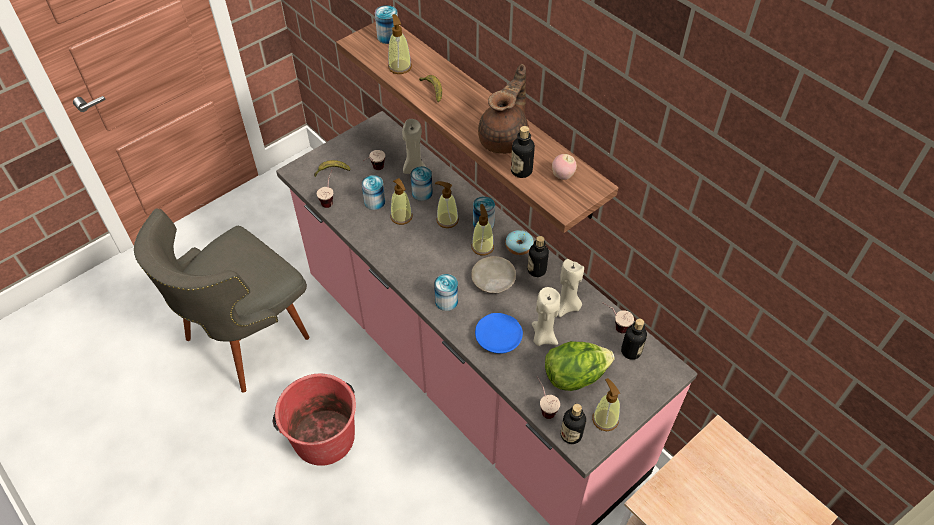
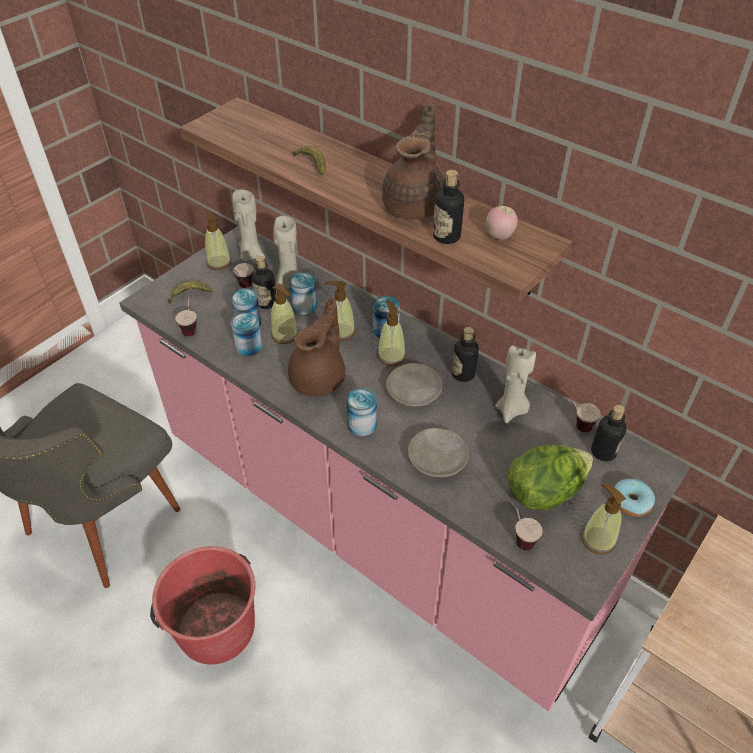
camera: 10 degrees left, 5 degrees down
can [375,5,398,44] -> can moved to [231,312,262,357]
soap dispenser [388,14,412,74] -> soap dispenser moved to [205,209,232,270]
blue plate [475,313,523,354] -> beige plate [408,428,469,478]
donut [505,230,534,255] -> donut moved to [614,479,655,517]
beige candle [532,287,560,346] -> beige candle moved to [232,189,265,261]
bottle [561,404,586,444] -> bottle moved to [252,256,276,309]
none -> brown teapot [288,297,345,396]

